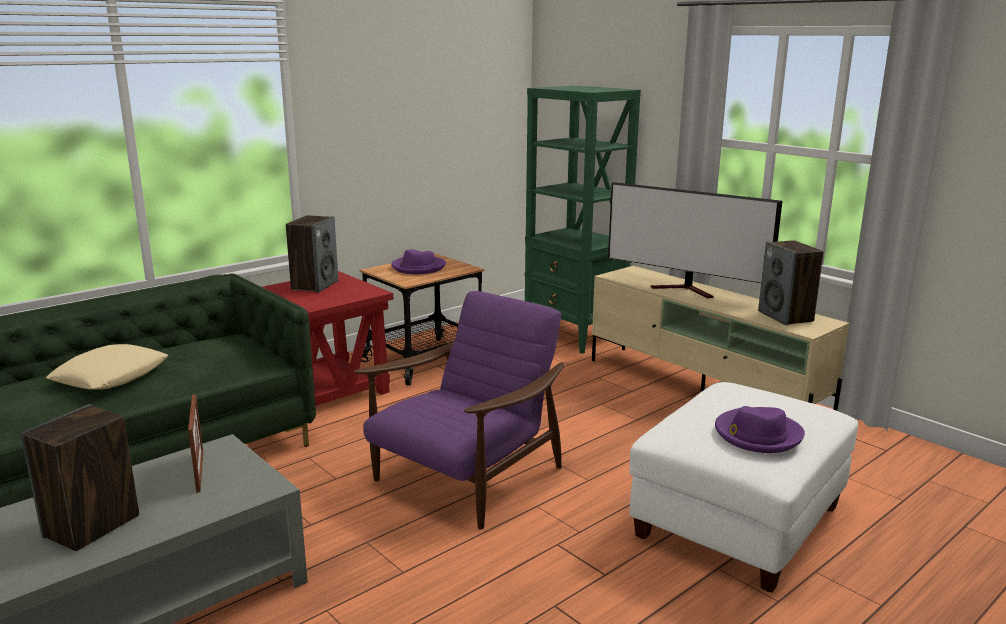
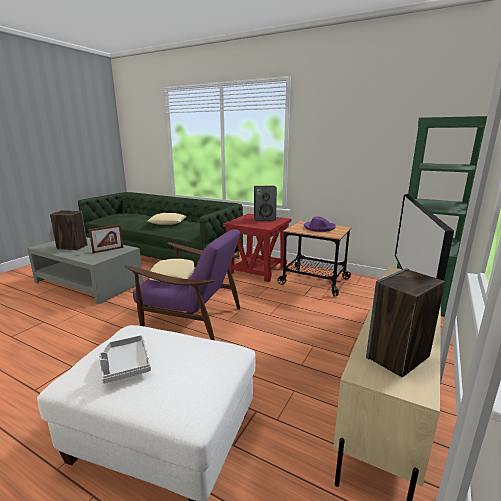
camera: 70 degrees right, 0 degrees up
purple hat [715,406,805,453] -> grey tray [99,335,151,383]
none -> beige pillow [150,259,194,282]

